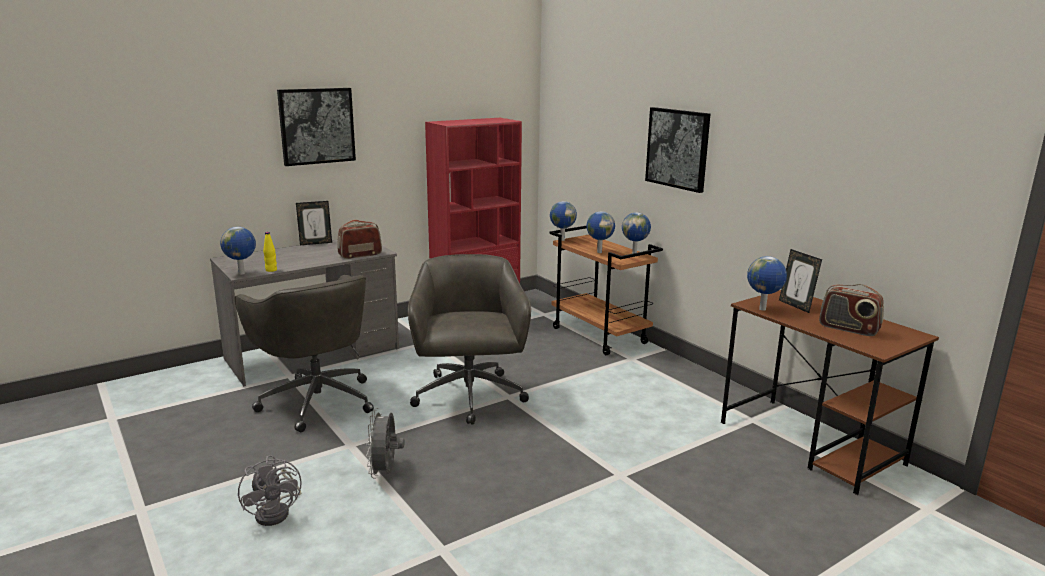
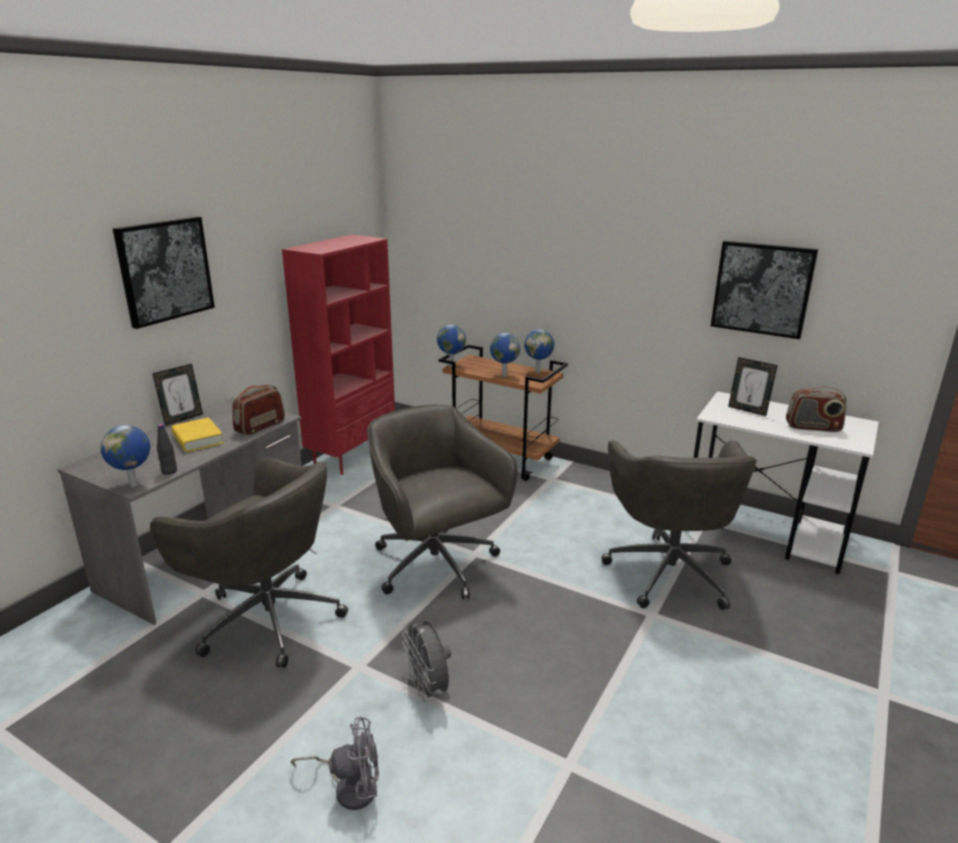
camera: 25 degrees left, 5 degrees up
grey fan [238,455,301,526] -> grey fan turned 45 degrees counterclockwise [291,716,379,810]
yellow bottle [263,232,277,272] -> black bottle [157,424,177,475]
picture [645,107,710,193] -> picture moved to [711,241,818,339]
brown desk [721,290,939,495] -> white desk [694,391,879,574]
globe [747,256,787,310] -> none
none -> yellow book [171,417,224,452]
none -> grey office chair [602,440,757,610]

